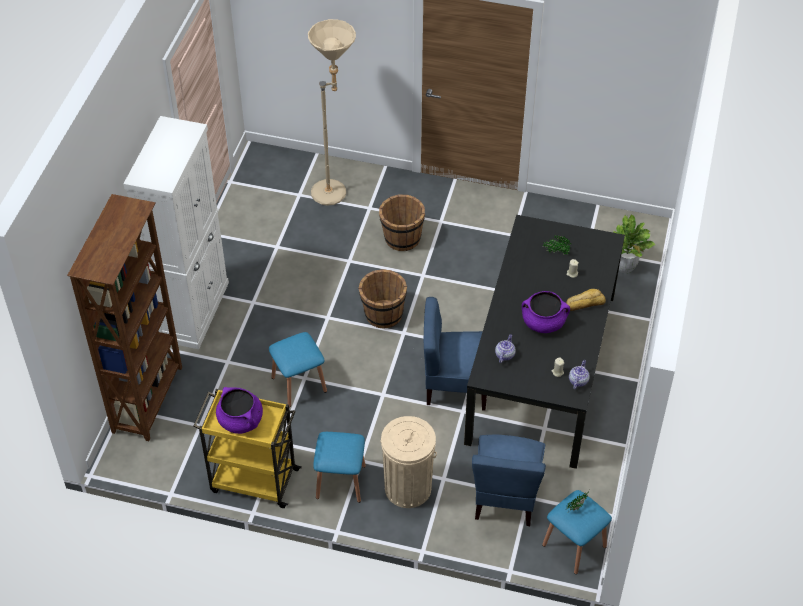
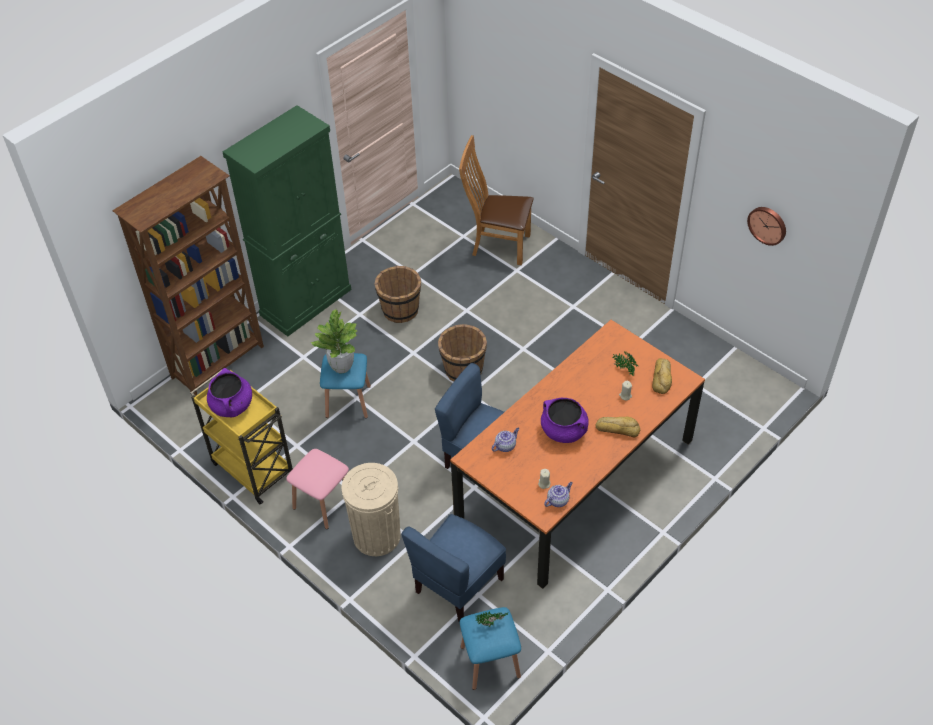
camera: 30 degrees right, 0 degrees up
white cabinet [123,116,229,349] -> green cabinet [223,105,351,336]
beige floor lamp [308,19,356,206] -> brown chair [459,135,534,265]
blue stool [313,432,366,503] -> pink stool [286,449,349,529]
brown bucket [379,195,425,251] -> brown bucket moved to [374,266,421,323]
black dining table [464,215,625,469] -> orange dining table [450,320,705,589]
potted plant [613,214,655,273] -> potted plant moved to [311,309,357,373]
none -> bread [652,358,672,394]
none -> wall clock [747,207,786,246]

